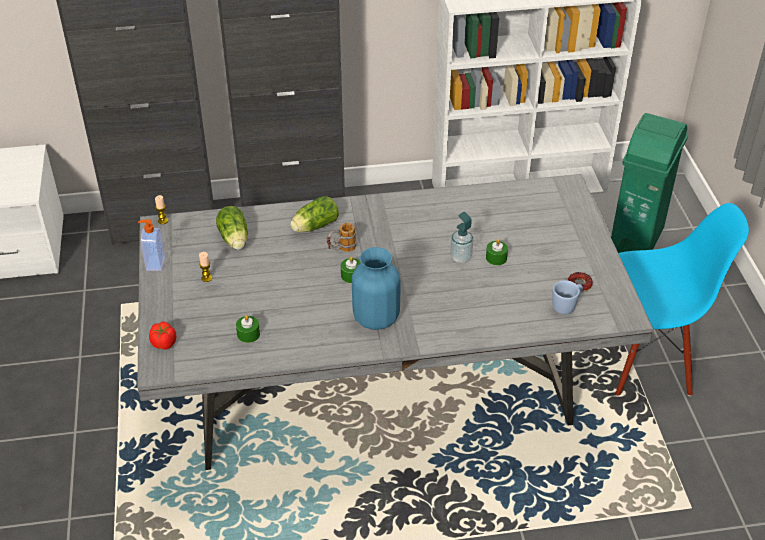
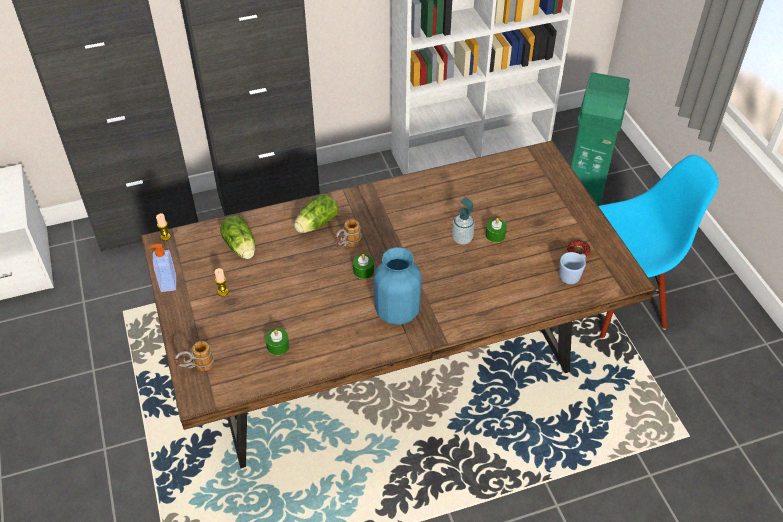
camera: 10 degrees left, 5 degrees up
grey dining table [137,174,653,470] -> brown dining table [141,141,655,469]
tomato [149,322,176,350] -> mug [174,341,214,371]

